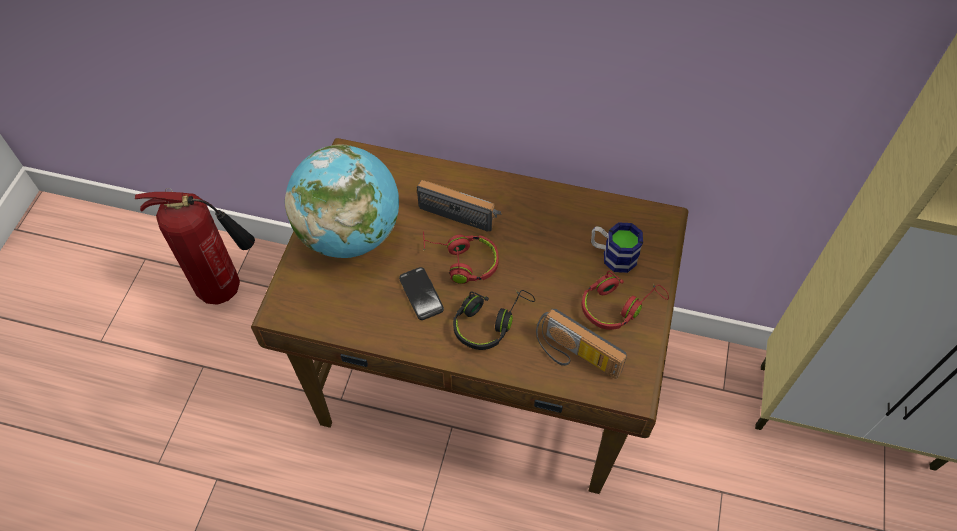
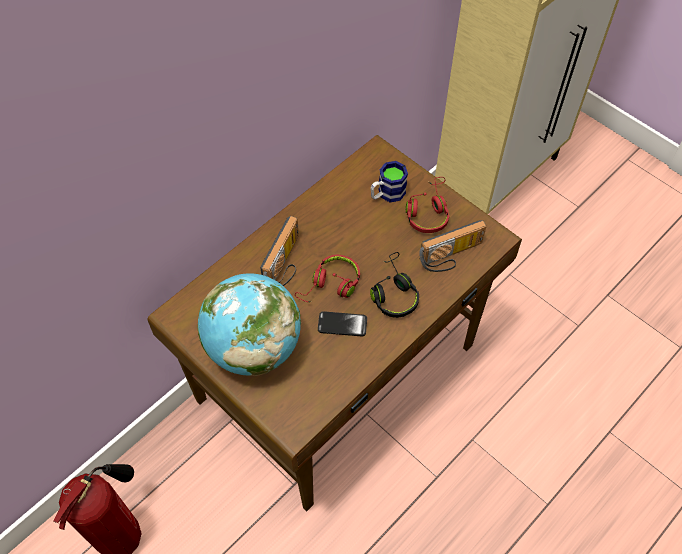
camera: 60 degrees left, 0 degrees up
radio [417,180,502,232] -> radio turned 150 degrees clockwise [260,216,299,286]

